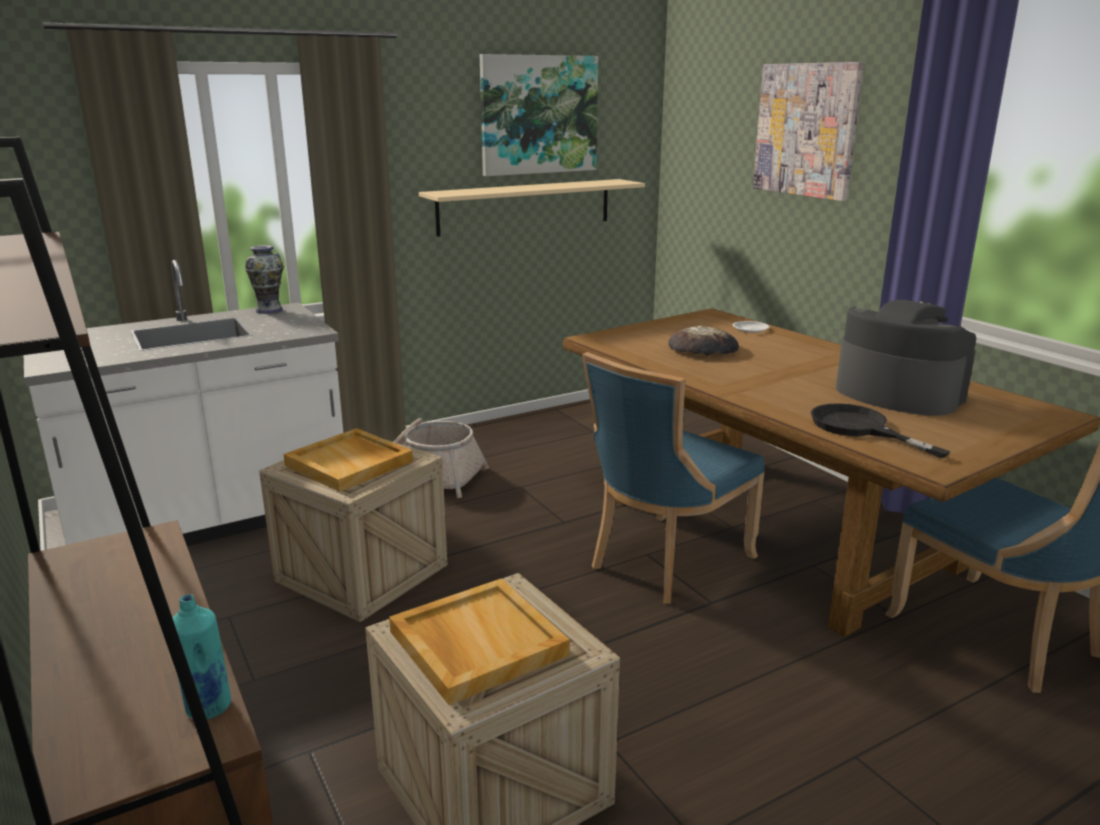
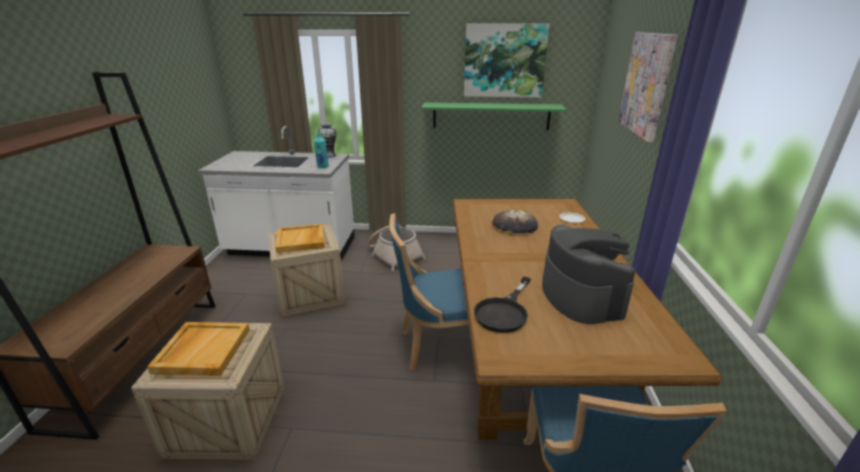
camera: 35 degrees right, 5 degrees up
turquoise bottle [173,594,231,719] -> turquoise bottle moved to [314,133,329,168]
beige shelf [419,179,645,237] -> green shelf [421,102,567,130]
black frying pan [811,403,951,458] -> black frying pan turned 150 degrees counterclockwise [474,276,531,333]

